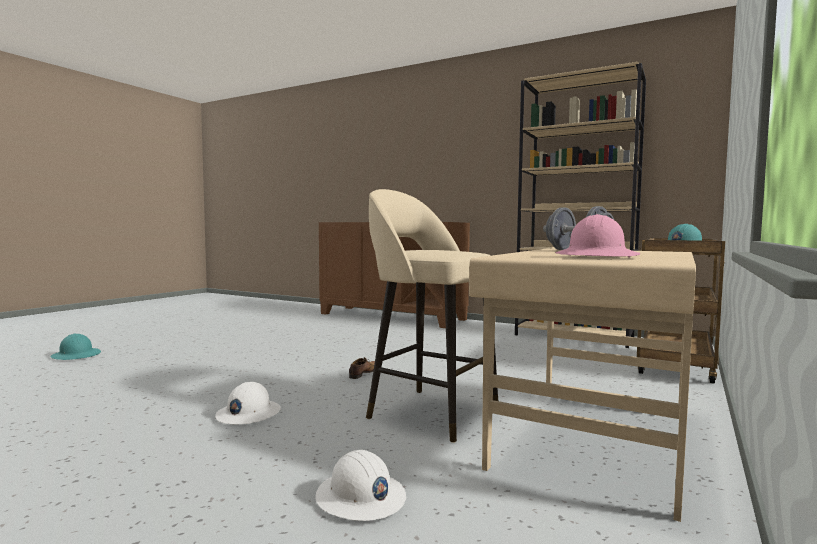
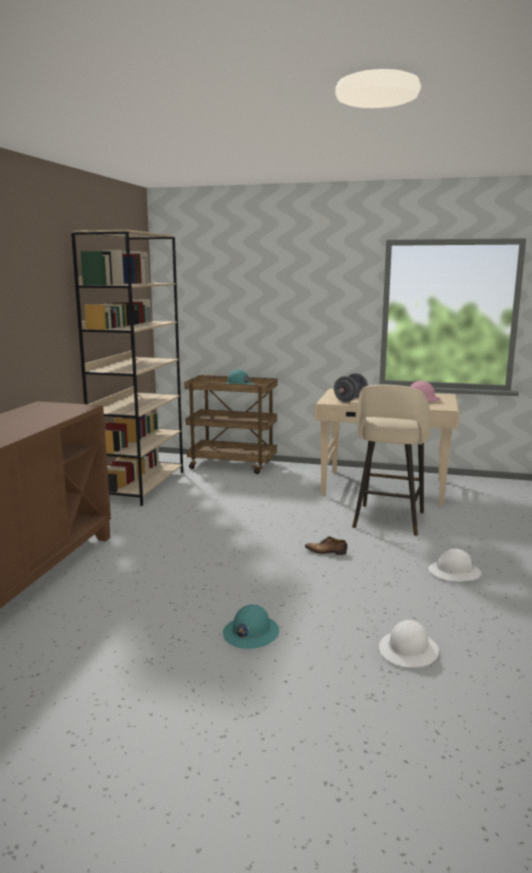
camera: 105 degrees left, 10 degrees up
turquoise hard hat [50,334,101,360] -> turquoise hard hat moved to [223,604,279,649]
white hard hat [315,450,406,521] -> white hard hat moved to [379,620,439,668]

